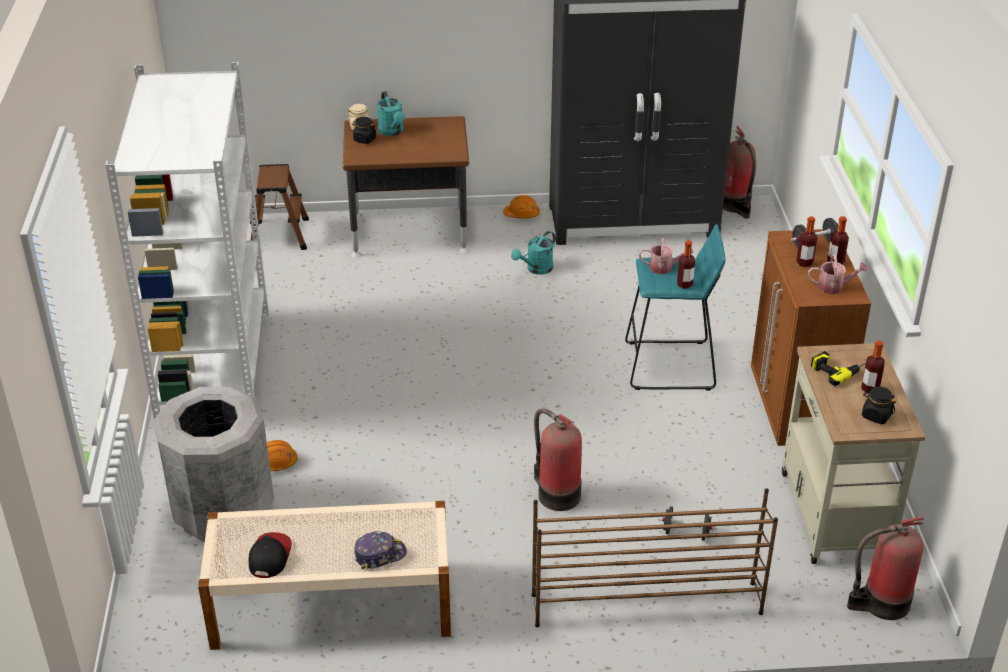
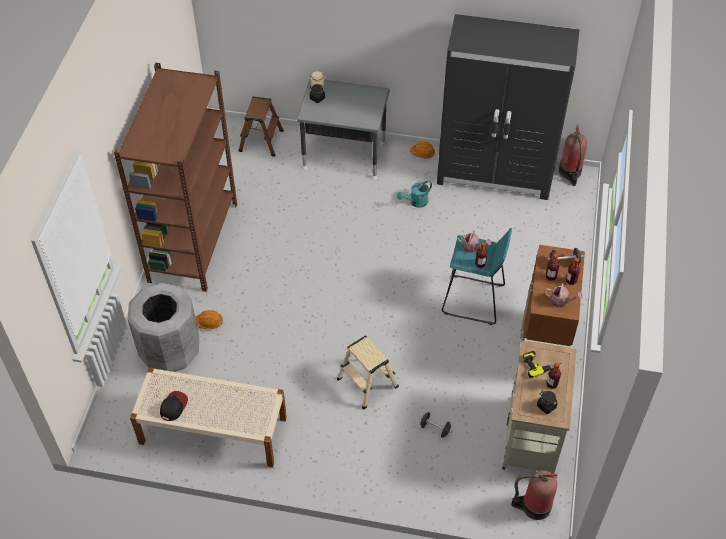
camera: 15 degrees right, 15 degrees up
white bookcase [105,62,269,419] -> brown bookcase [114,63,237,292]
brown desk [343,116,469,258] -> grey desk [297,79,389,180]
cap [354,531,407,569] -> none
turquoise watering can [377,91,405,136] -> none
brown shoe rack [532,488,778,627] -> none
fire extinguisher [534,408,582,511] -> beige step ladder [337,335,399,410]

